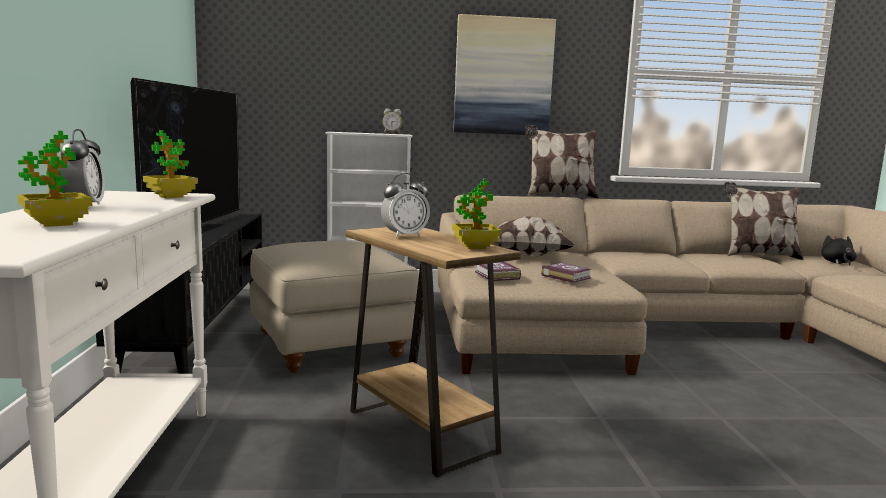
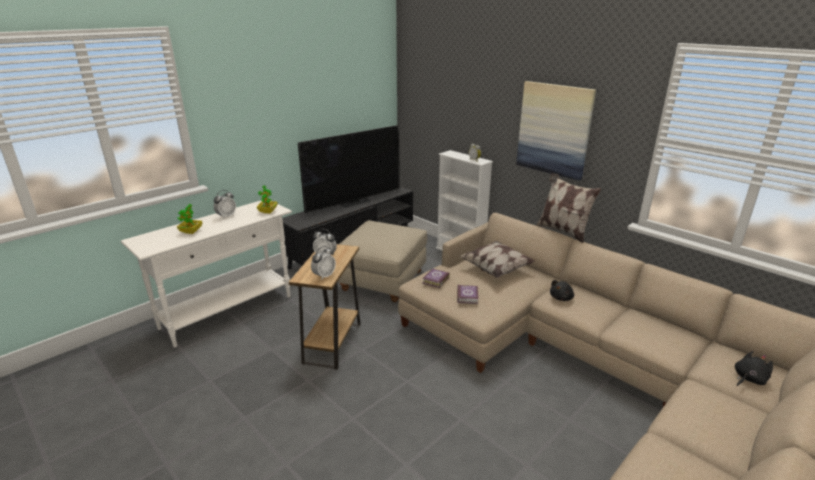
camera: 50 degrees right, 15 degrees up
potted plant [452,179,501,249] -> alarm clock [311,246,336,279]
pillow [724,182,804,260] -> none
none -> black plush toy [550,280,574,301]

